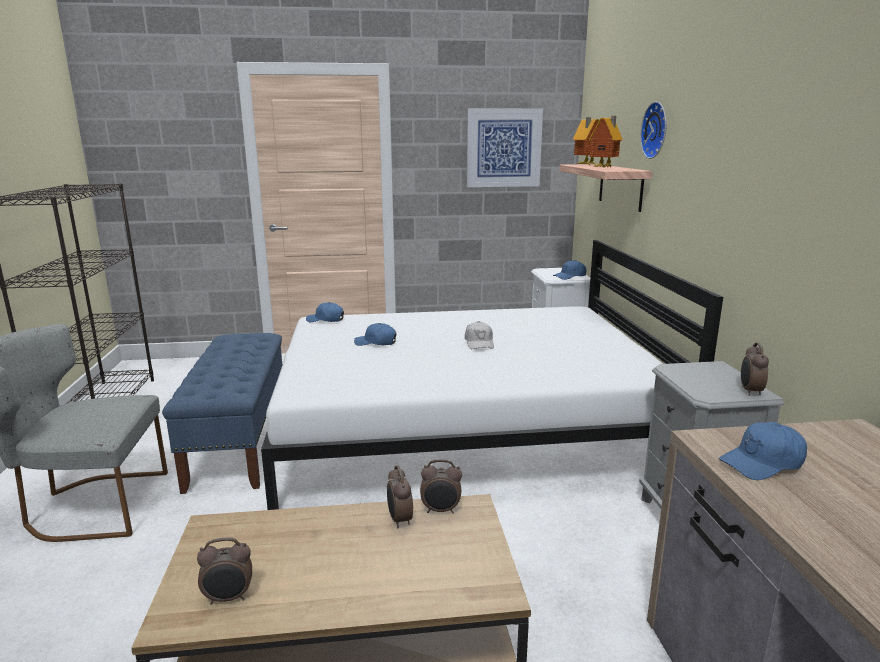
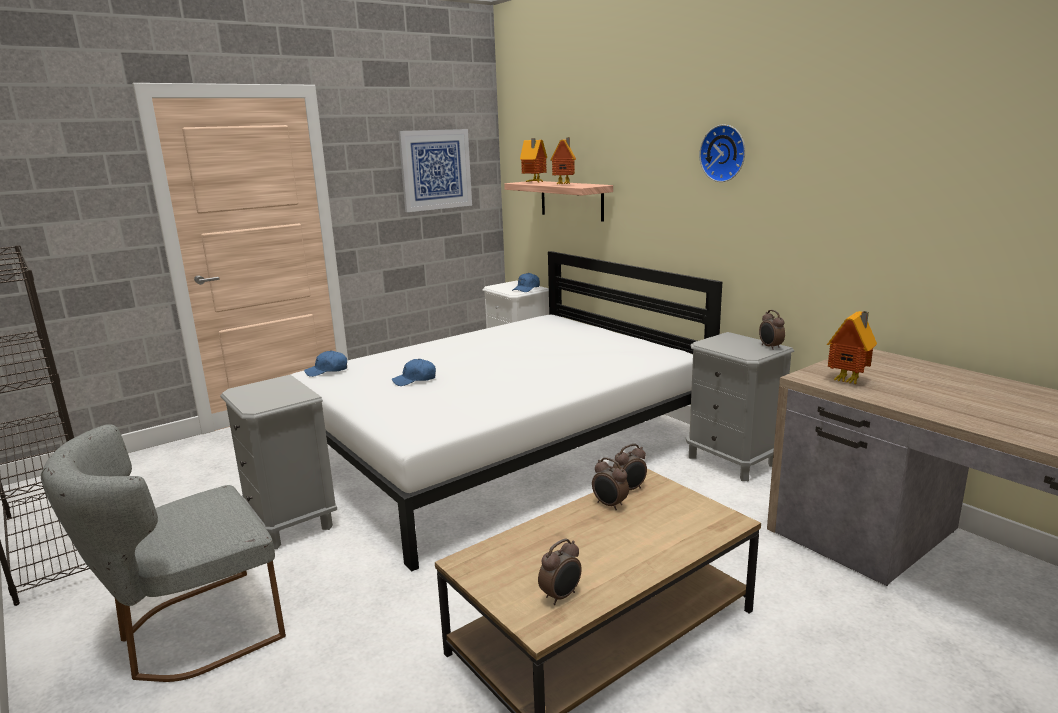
camera: 30 degrees left, 0 degrees up
blue bench [162,333,282,494] -> grey nightstand [220,375,337,549]
white cap [464,321,494,349] -> none
wall clock [640,101,667,159] -> wall clock moved to [699,125,745,182]
blue cap [719,422,807,480] -> toy house [827,311,877,384]

